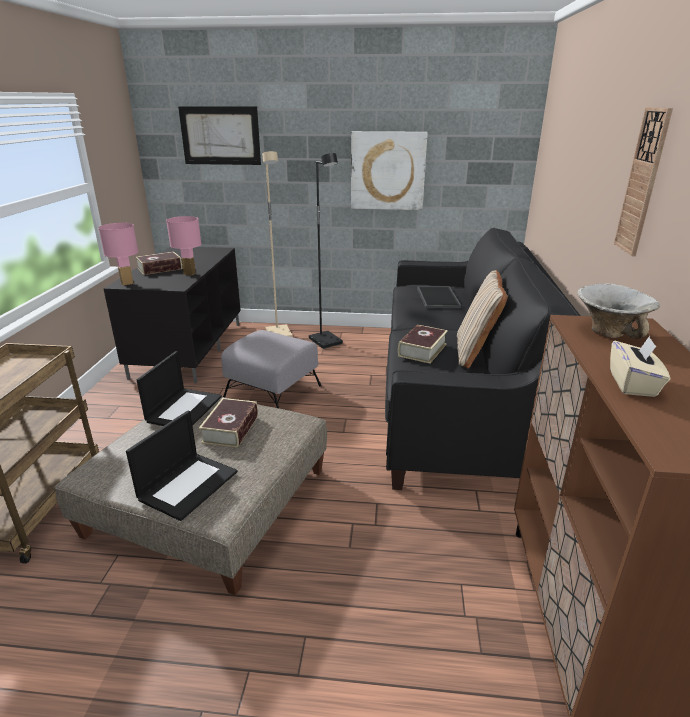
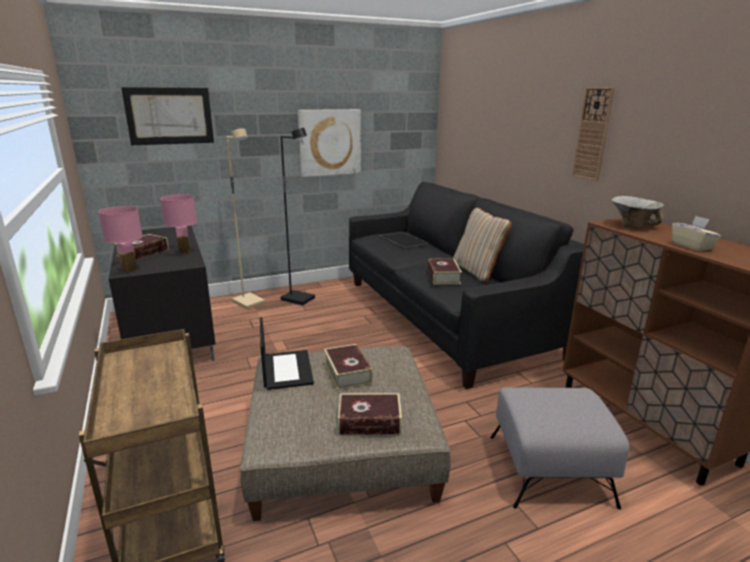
camera: 30 degrees left, 5 degrees down
laptop [126,411,237,521] -> book [338,393,402,435]
grey ottoman [221,330,321,408] -> grey ottoman moved to [490,387,630,509]

